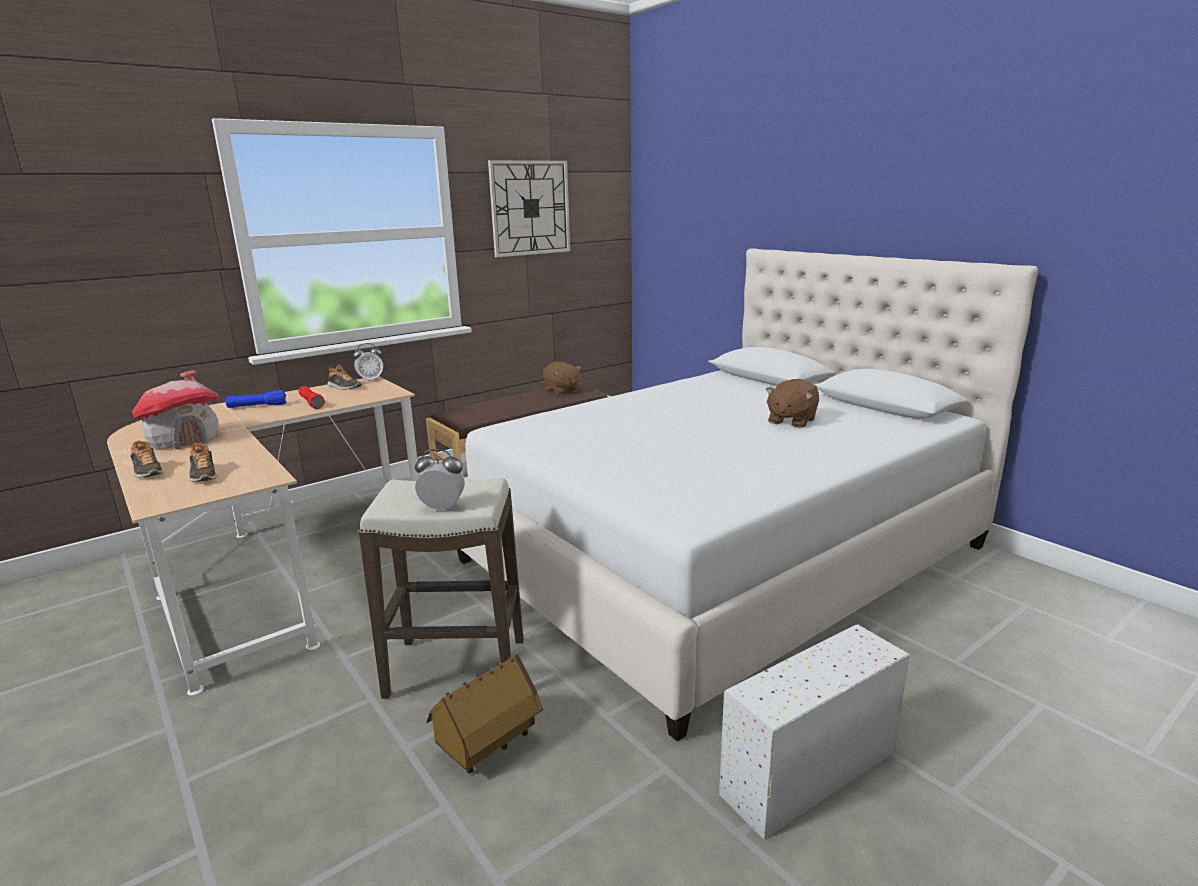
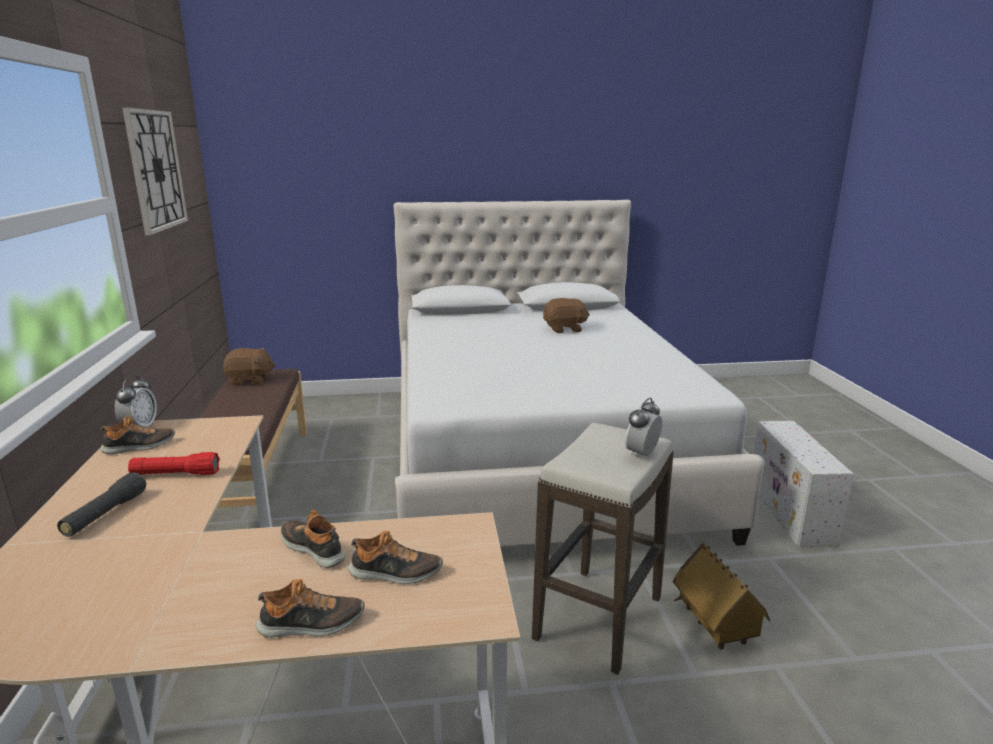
camera: 60 degrees left, 0 degrees up
toy house [132,370,219,449] -> none
blue flashlight [226,390,286,408] -> black flashlight [57,473,146,537]
brown plush toy [765,379,819,428] -> brown plush toy turned 75 degrees counterclockwise [543,298,590,333]
none -> shoe [280,510,345,568]

